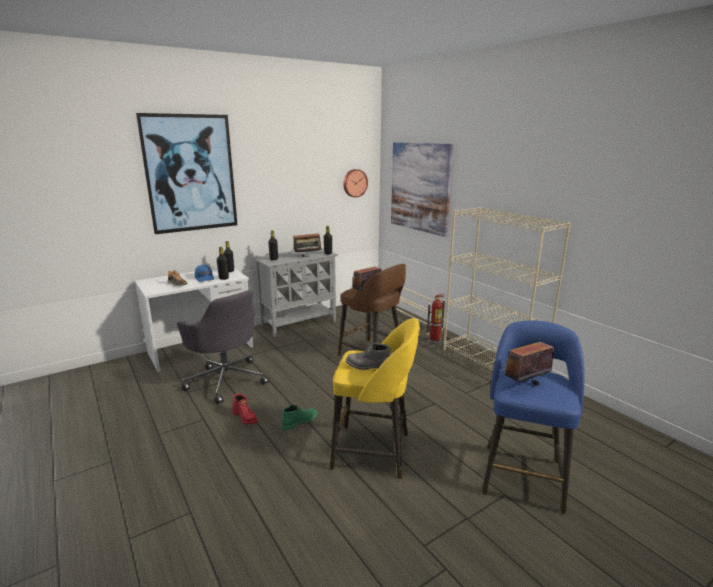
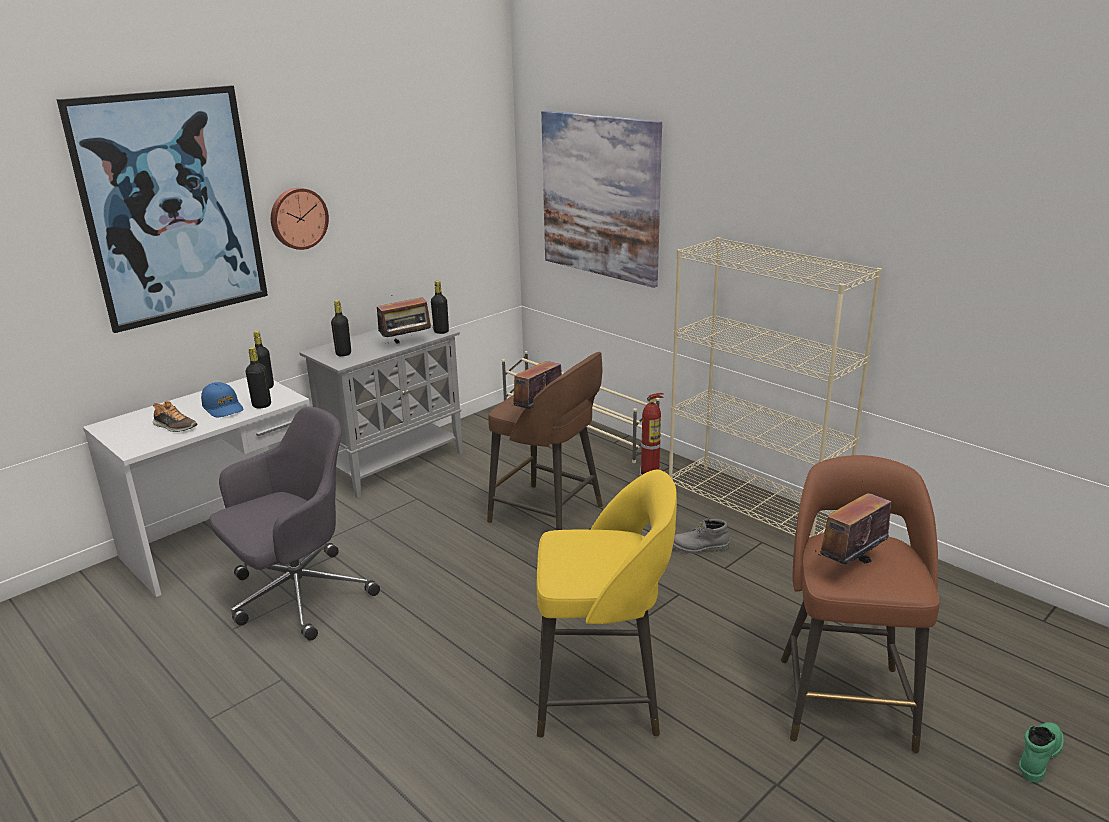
camera: 10 degrees left, 5 degrees up
grey office chair [177,290,269,404] -> grey office chair turned 75 degrees counterclockwise [210,407,380,641]
red boot [232,394,257,424] -> none
green boot [281,405,317,431] -> green boot moved to [1018,722,1063,783]
wall clock [343,169,368,198] -> wall clock moved to [271,188,329,250]
grey boot [346,343,391,370] -> grey boot moved to [673,519,729,553]
blue stool [482,320,585,514] -> brown stool [781,455,940,753]

